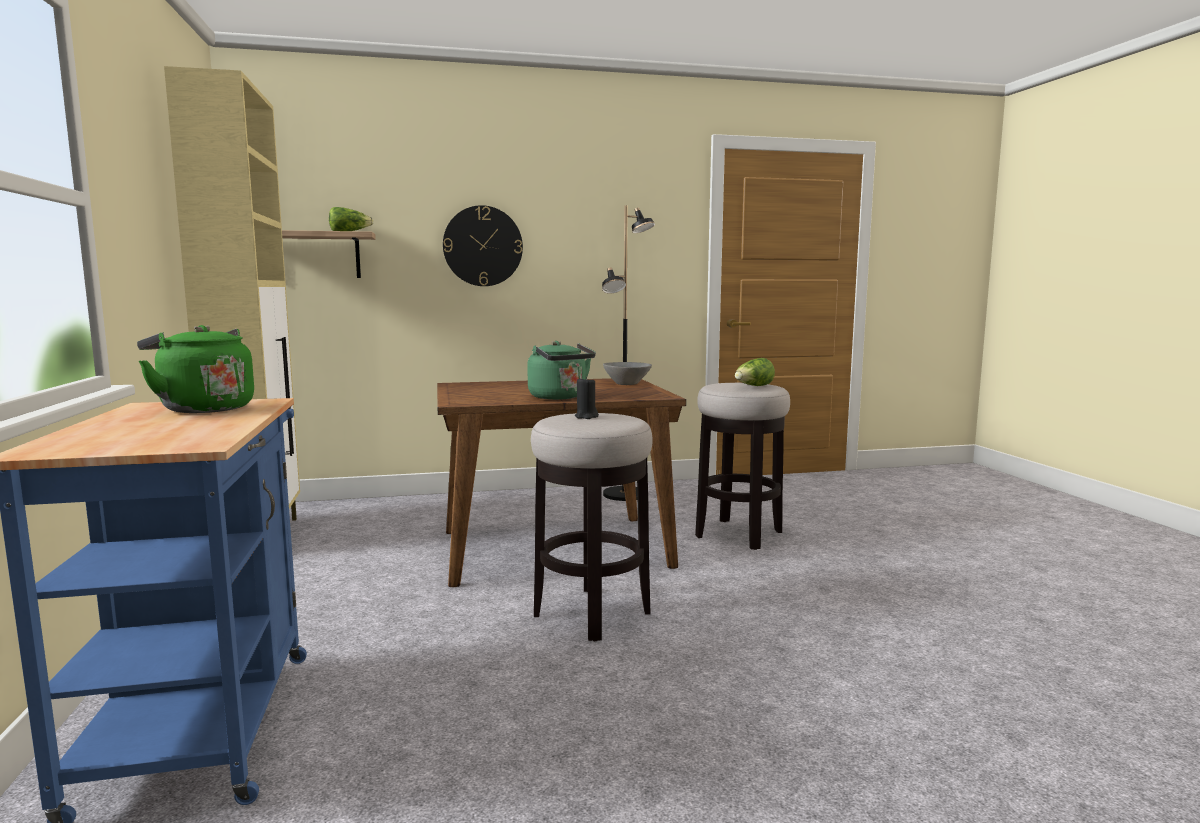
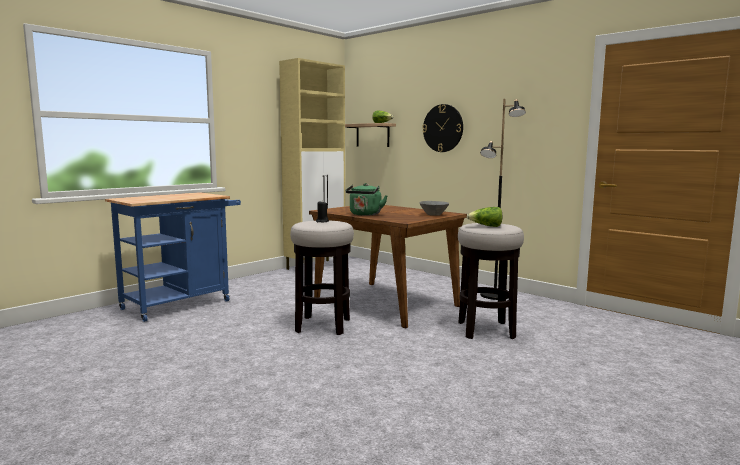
camera: 55 degrees right, 0 degrees up
green kettle [137,325,254,413] -> none

